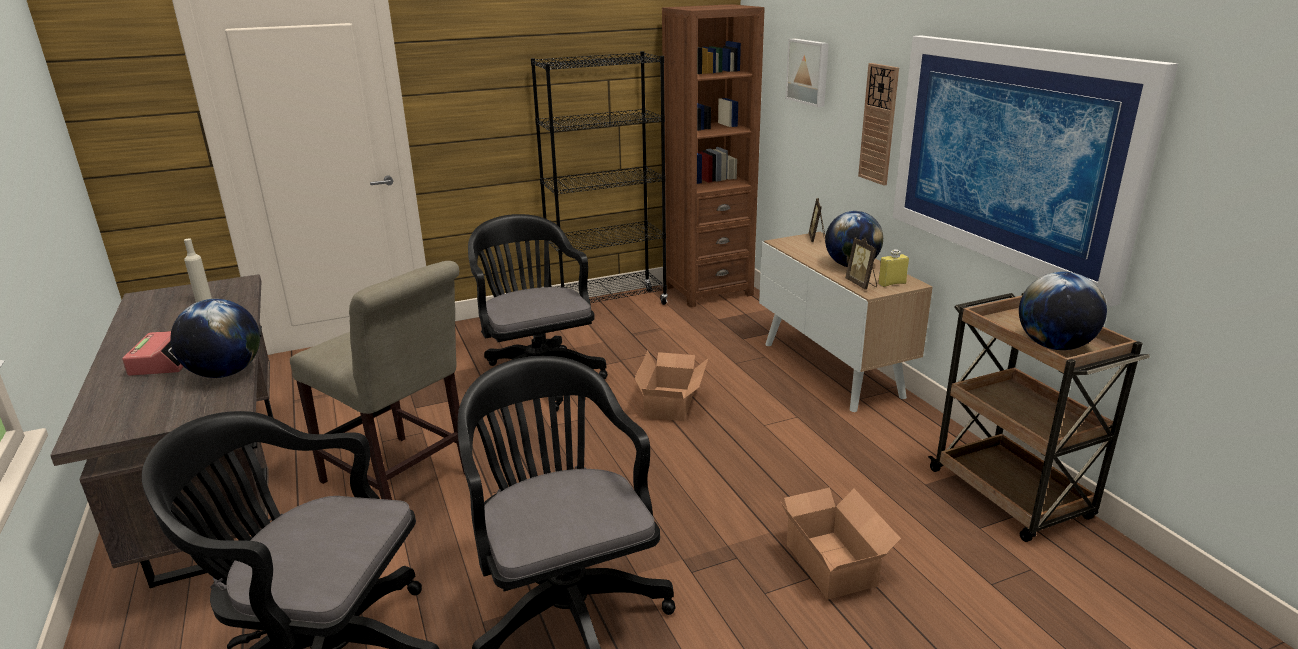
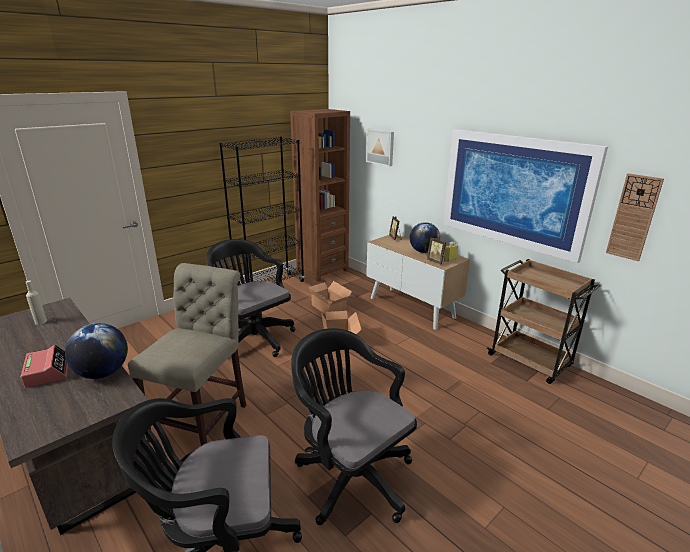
camera: 20 degrees left, 0 degrees up
beige chair [290,261,465,500] -> beige chair turned 90 degrees counterclockwise [128,263,246,446]
cardboard box [780,488,901,600] -> cardboard box moved to [308,281,352,315]
wall clock [858,63,899,186] -> wall clock moved to [606,173,664,261]
globe [1019,272,1107,350] -> none

